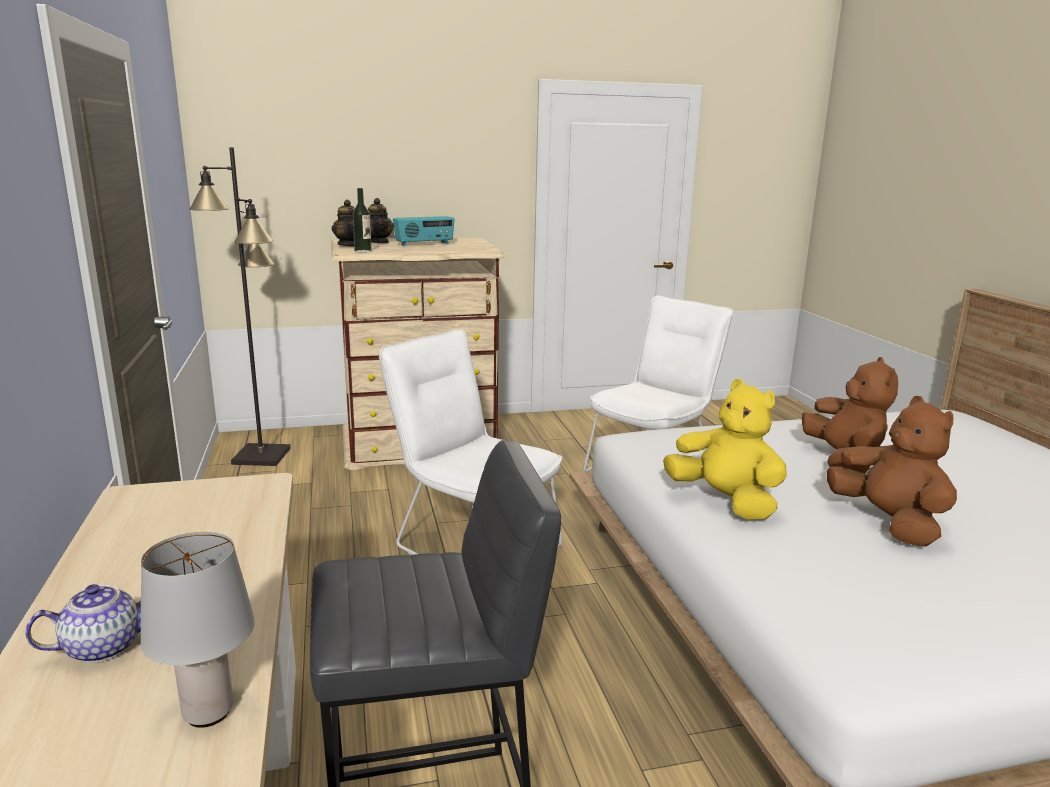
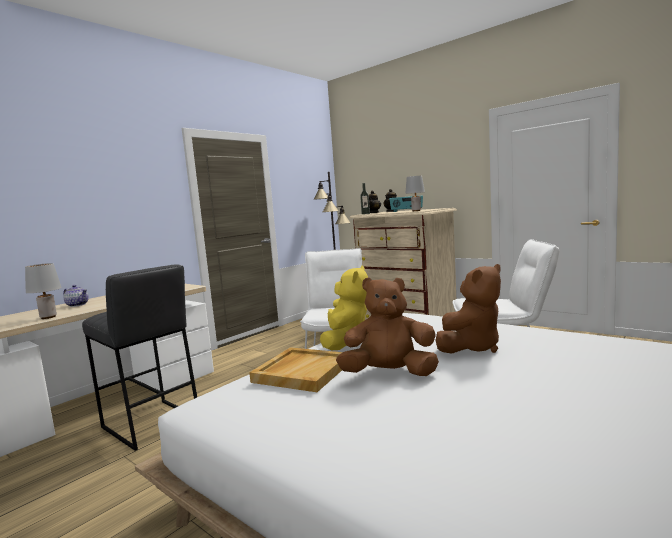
camera: 55 degrees right, 10 degrees down
brown plush toy [827,396,957,546] -> brown plush toy turned 120 degrees counterclockwise [336,278,439,376]
none -> beige tray [249,347,343,392]
none -> grey table lamp [405,176,425,211]

